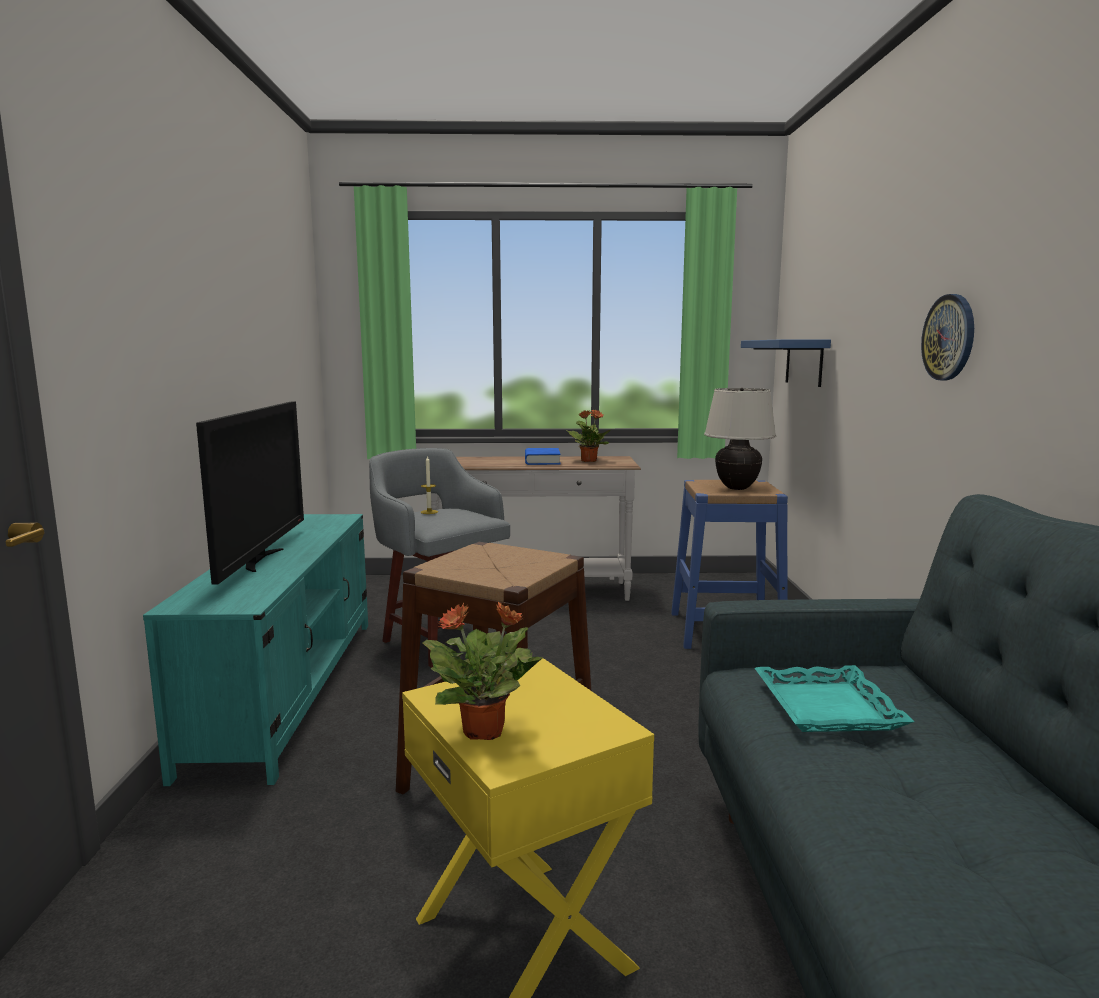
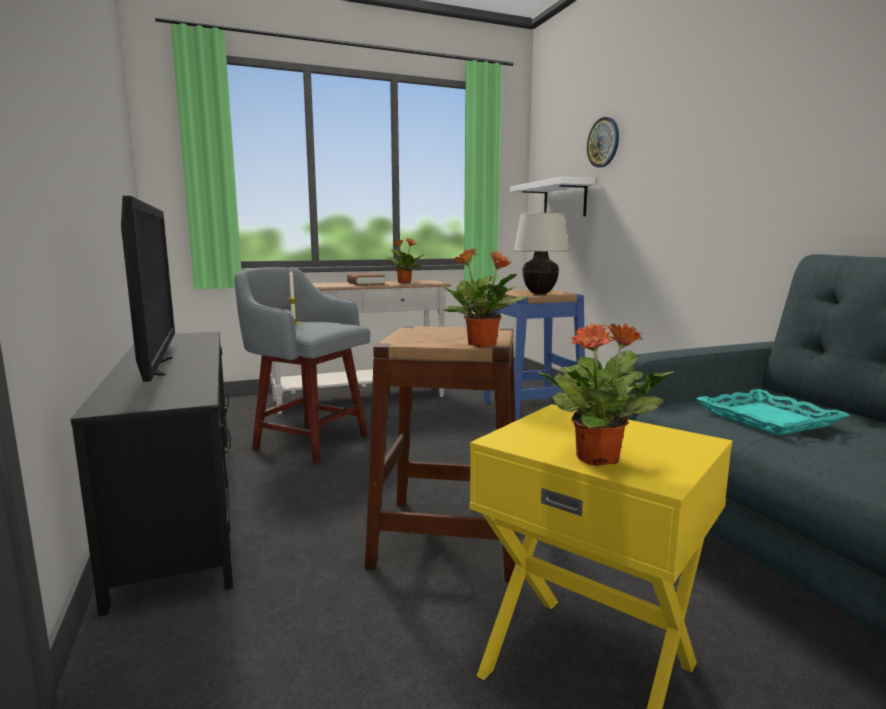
camera: 20 degrees left, 0 degrees up
turquoise tv stand [143,514,368,786] -> black tv stand [71,331,233,616]
blue book [525,448,561,465] -> brown book [347,273,385,285]
blue shelf [741,339,831,387] -> white shelf [510,177,596,216]
wall clock [921,294,974,380] -> wall clock moved to [587,117,619,168]
none -> potted plant [439,248,527,347]

